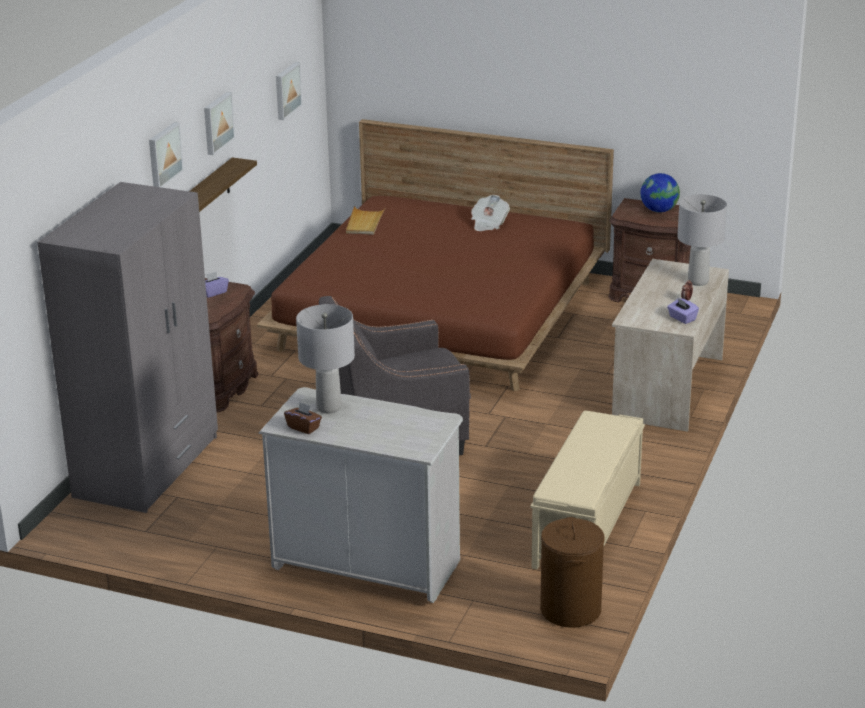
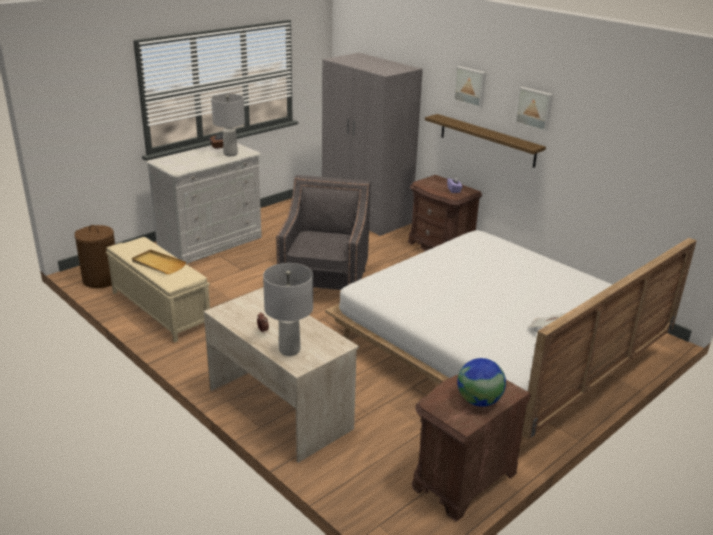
camera: 115 degrees right, 0 degrees up
brown bed [257,119,614,391] -> white bed [325,230,697,440]
picture [276,62,302,120] -> none
beige tray [346,206,386,235] -> beige tray moved to [132,249,186,274]
purple tissue box [667,297,699,324] -> none

